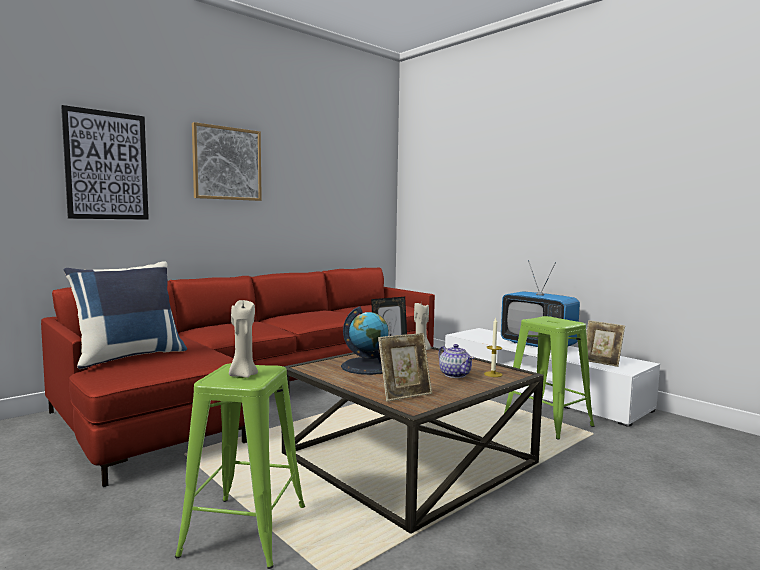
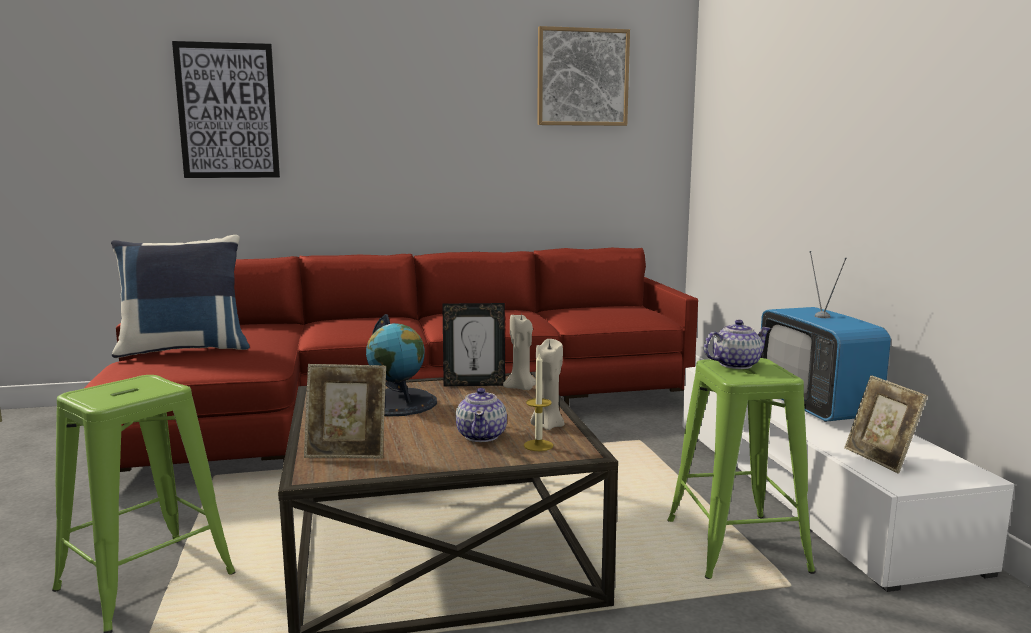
camera: 30 degrees right, 5 degrees up
picture [192,122,262,201] -> picture moved to [537,26,630,126]
beige candle [229,300,258,378] -> beige candle moved to [530,339,564,430]
none -> teapot [704,320,771,369]

